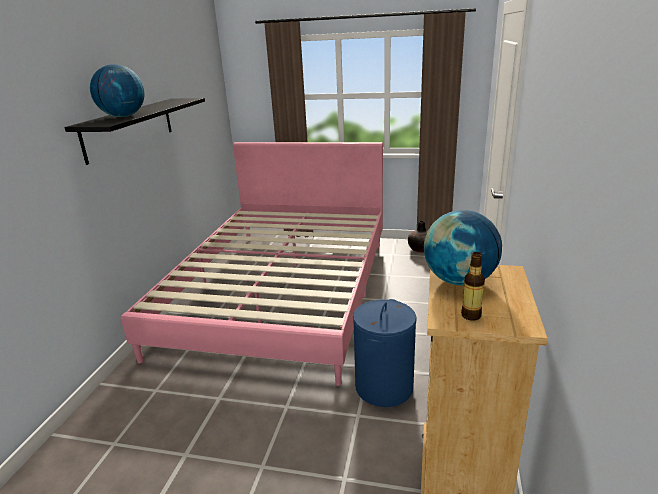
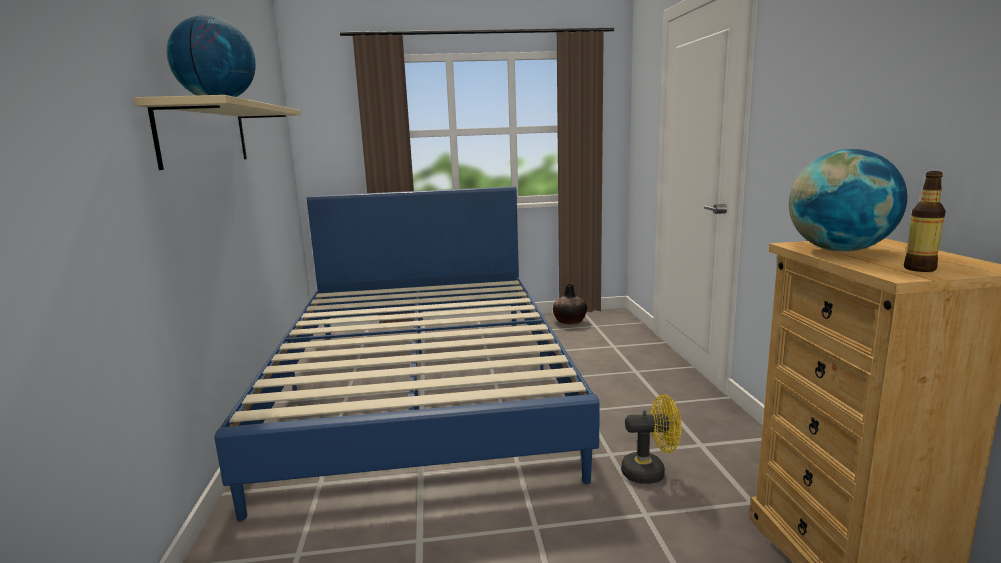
camera: 20 degrees left, 10 degrees down
black shelf [64,98,205,165] -> beige shelf [134,95,301,170]
pink bed [121,142,383,386] -> blue bed [215,186,600,521]
blue laundry basket [353,299,417,407] -> yellow fan [621,394,681,484]

